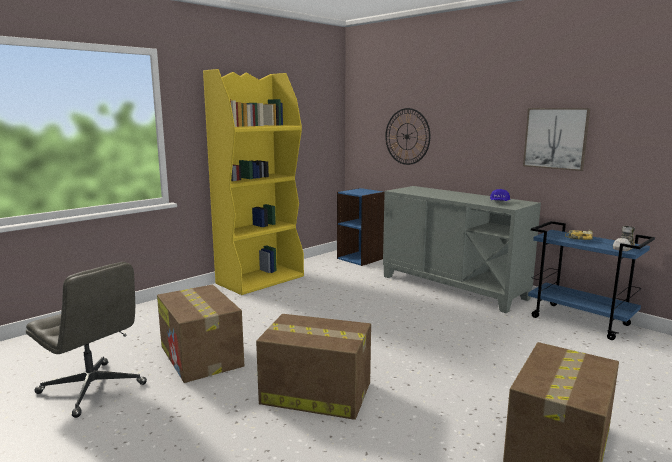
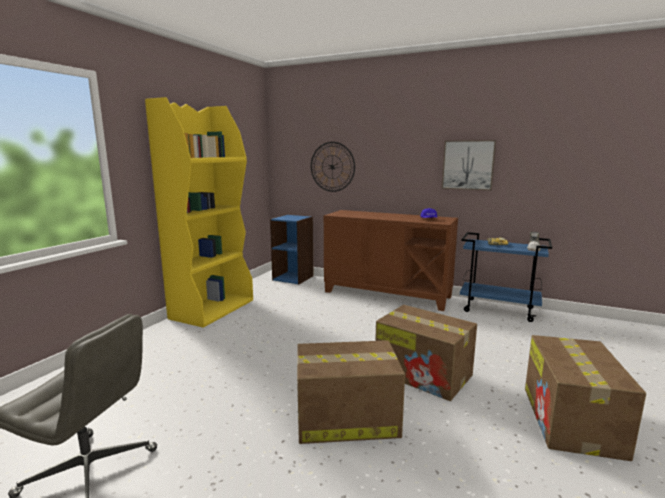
camera: 20 degrees left, 0 degrees up
cardboard box [157,285,244,383] -> cardboard box moved to [375,305,477,401]
grey cabinet [383,186,541,313] -> brown cabinet [324,210,458,311]

